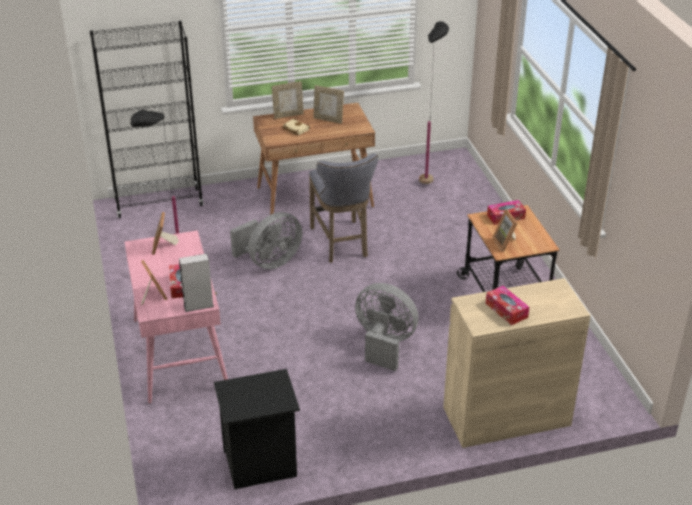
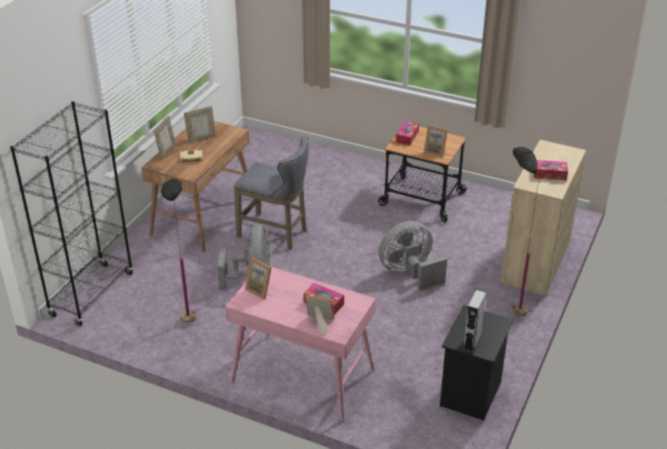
camera: 50 degrees left, 0 degrees up
grey speaker [179,254,214,312] -> grey speaker moved to [463,290,486,352]
black floor lamp [419,21,449,184] -> black floor lamp moved to [512,147,540,316]

